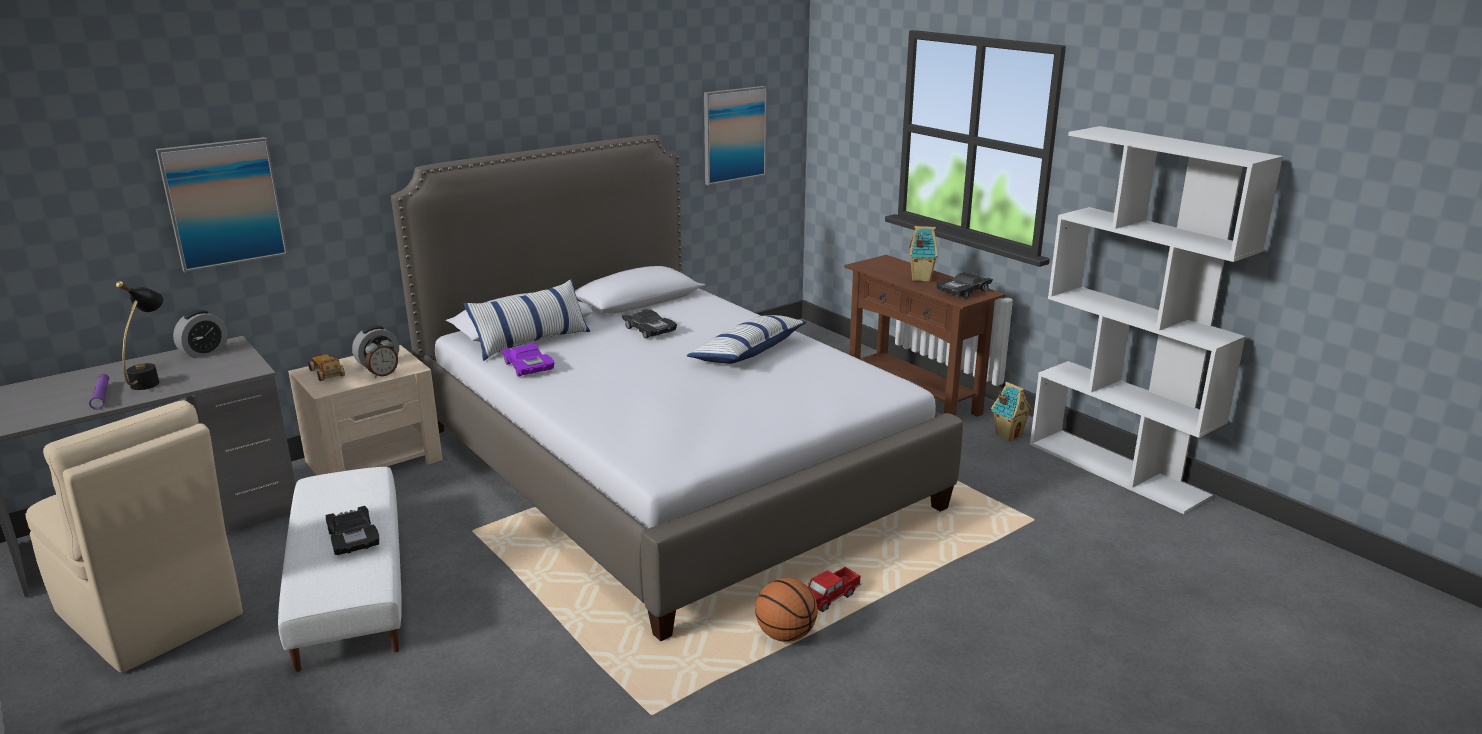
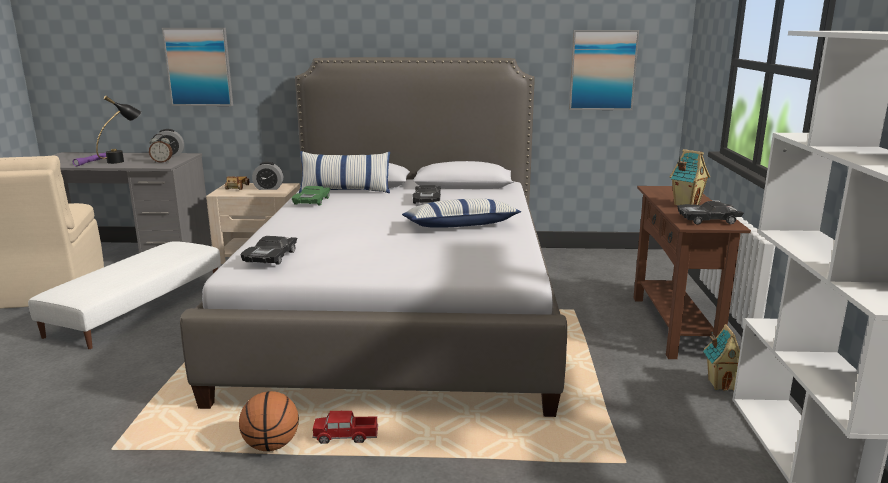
camera: 40 degrees right, 5 degrees down
black toy car [325,506,379,555] -> black toy car moved to [241,236,297,265]
alarm clock [365,336,398,378] -> alarm clock moved to [149,134,172,163]
purple toy car [502,343,555,377] -> green toy car [292,186,330,205]

